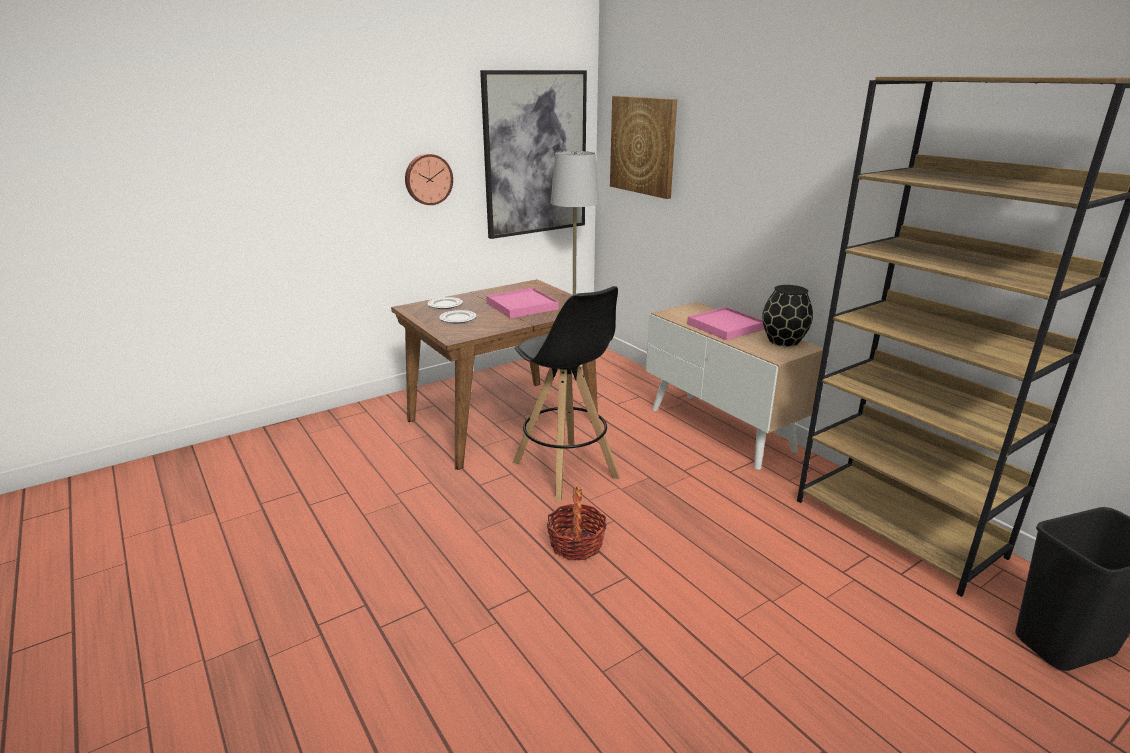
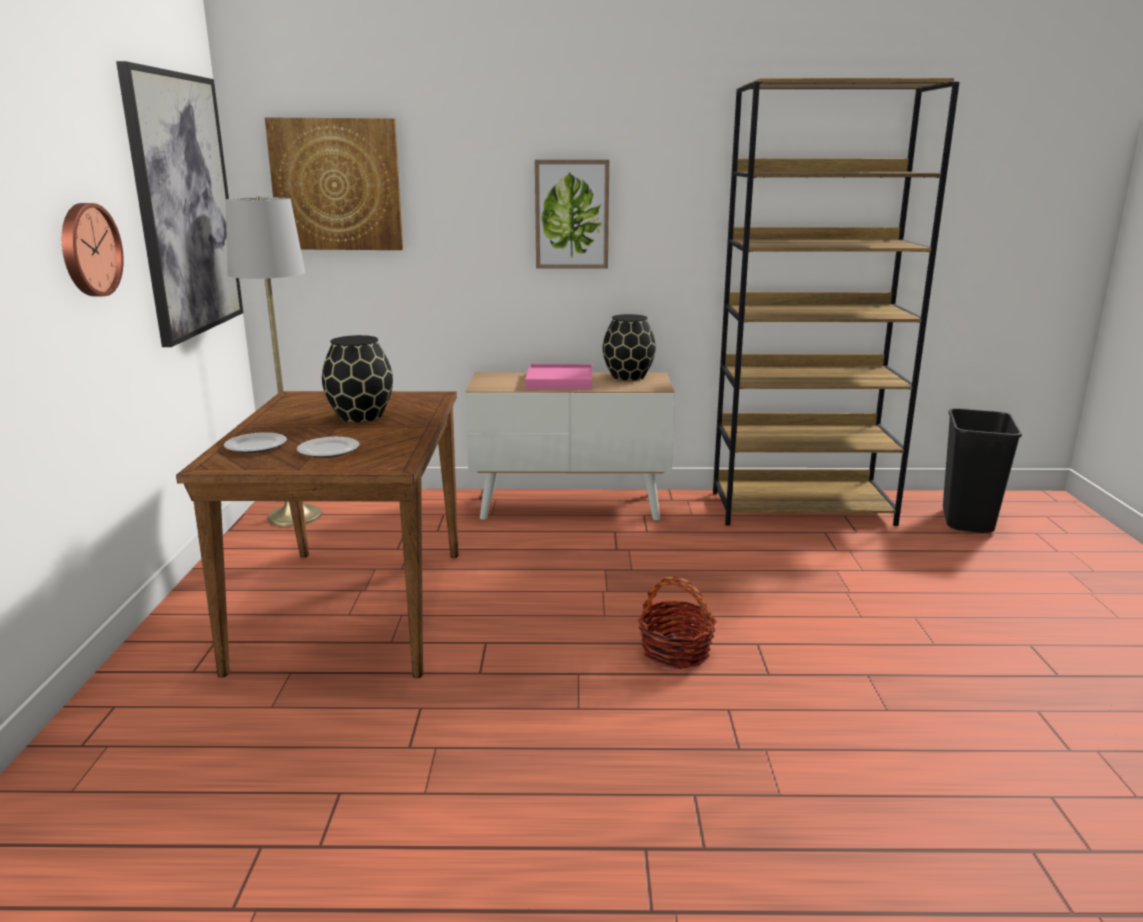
camera: 55 degrees left, 5 degrees down
pink tray [486,288,559,319] -> black vase [322,335,393,422]
black stool [513,286,620,502] -> none
none -> picture [535,160,609,269]

